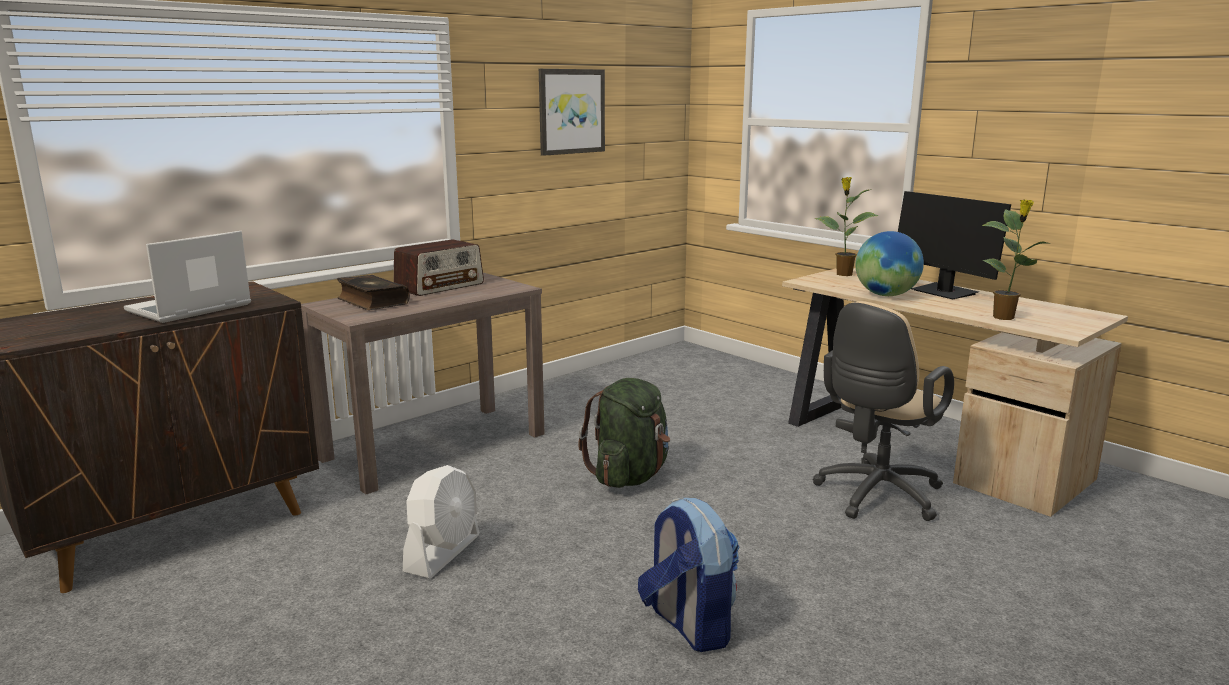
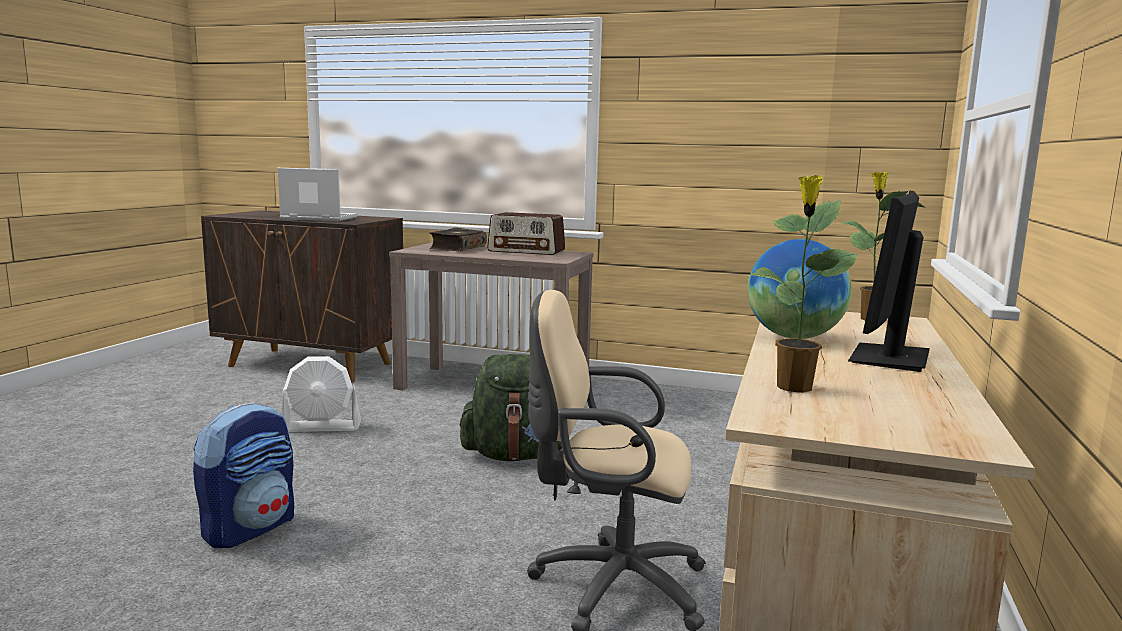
camera: 60 degrees right, 5 degrees down
picture [539,69,605,156] -> none

